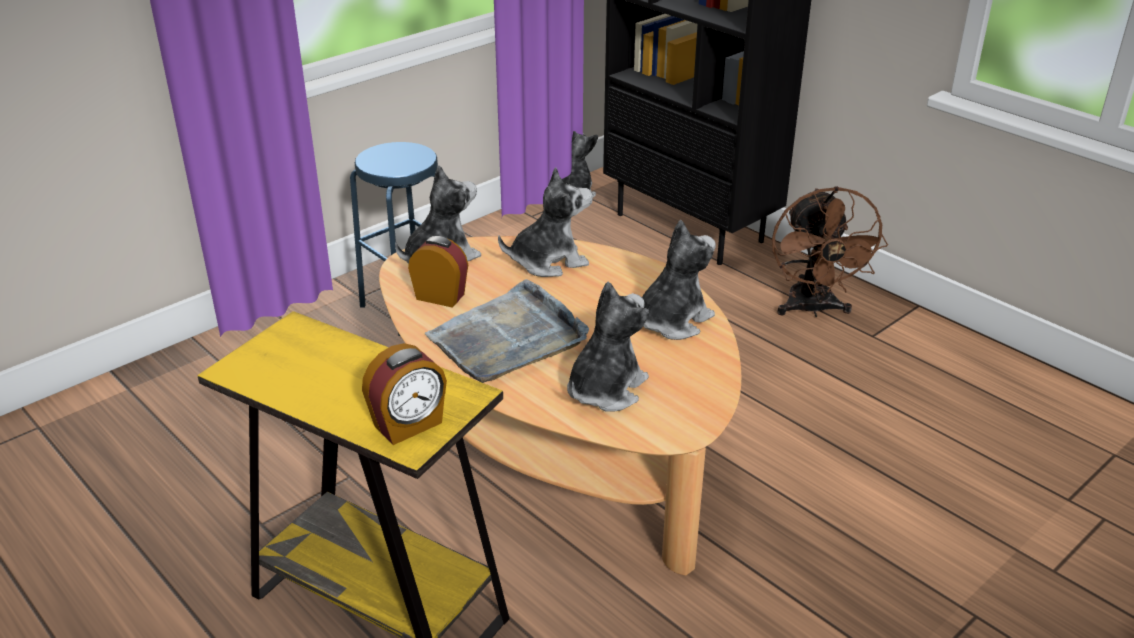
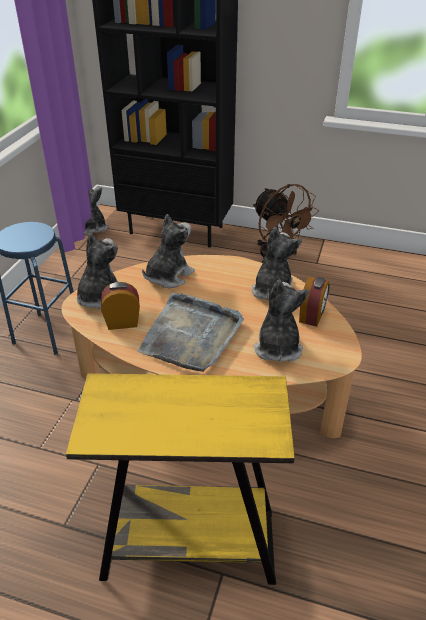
camera: 30 degrees left, 5 degrees up
alarm clock [362,343,447,445] -> alarm clock moved to [299,277,330,326]

